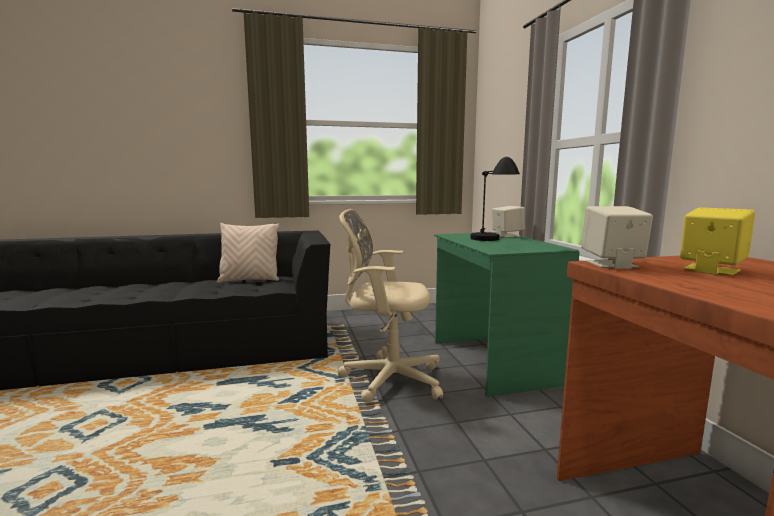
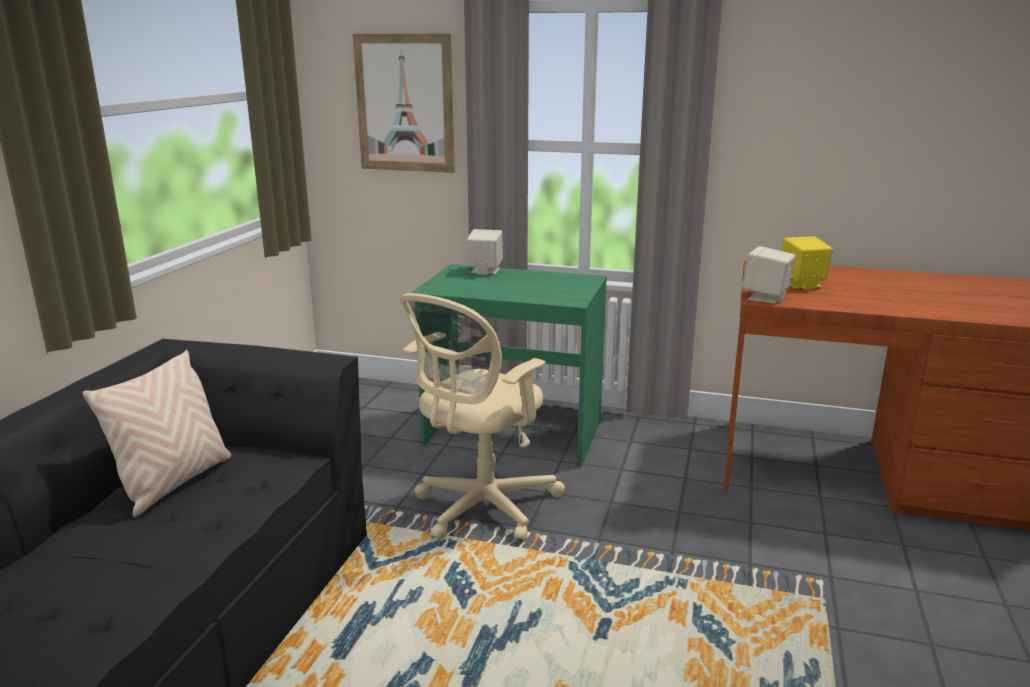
camera: 60 degrees left, 10 degrees up
black table lamp [471,157,520,241] -> none
none -> picture [353,34,455,173]

